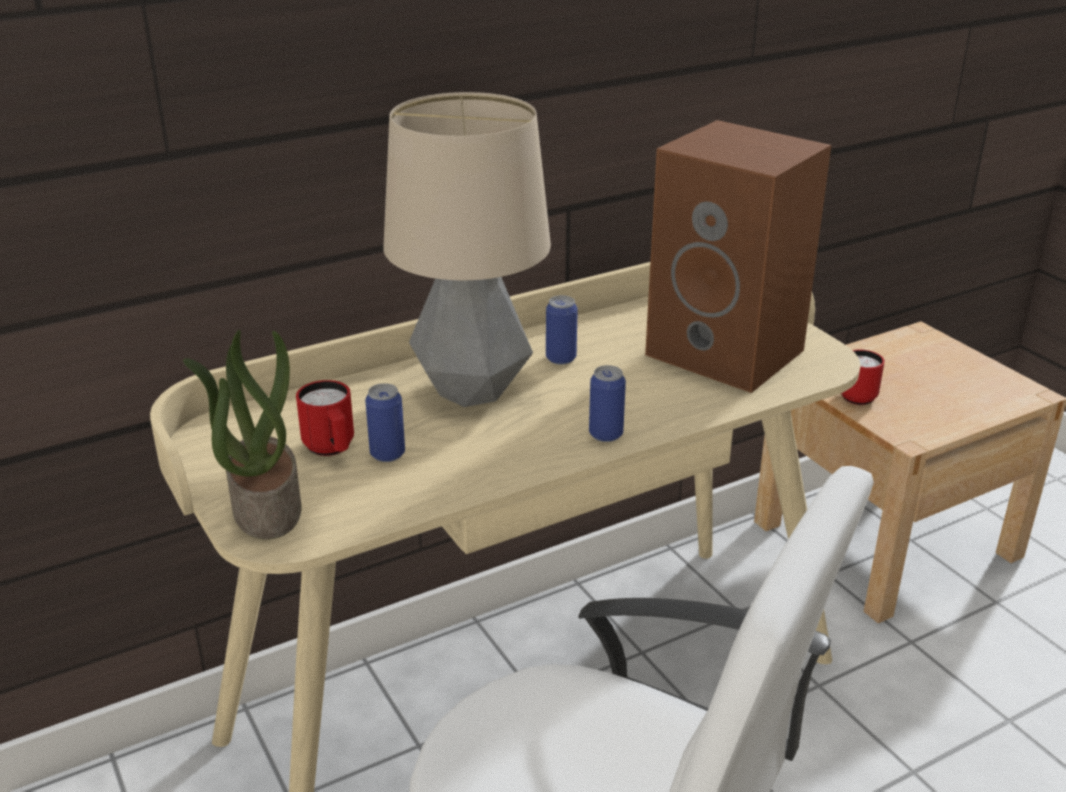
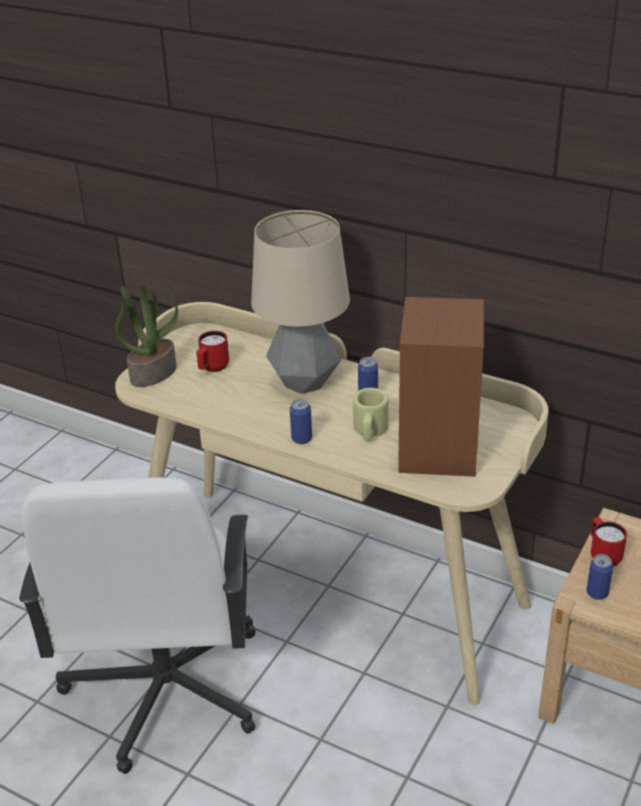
camera: 60 degrees right, 5 degrees up
can [365,383,405,462] -> can moved to [586,554,613,600]
none -> beige mug [353,388,389,441]

